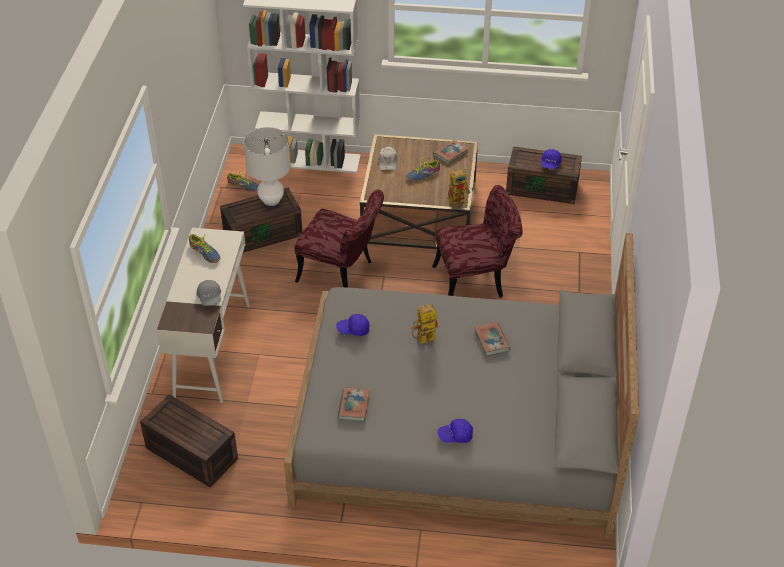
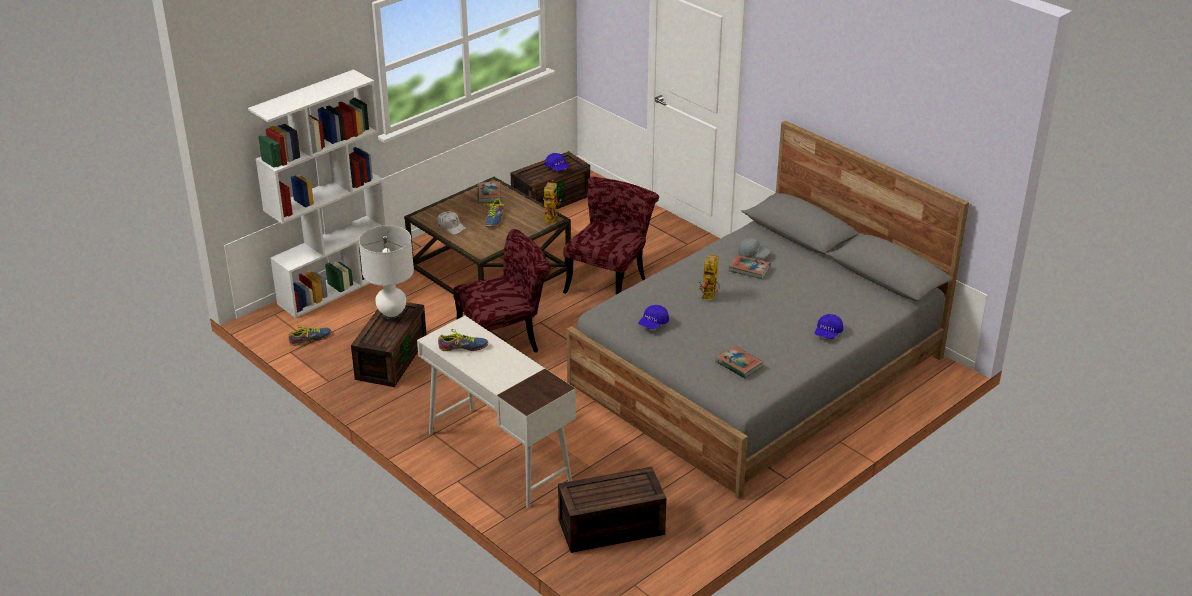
camera: 50 degrees left, 10 degrees down
grey cap [197,280,221,306] -> grey cap moved to [738,238,771,258]

